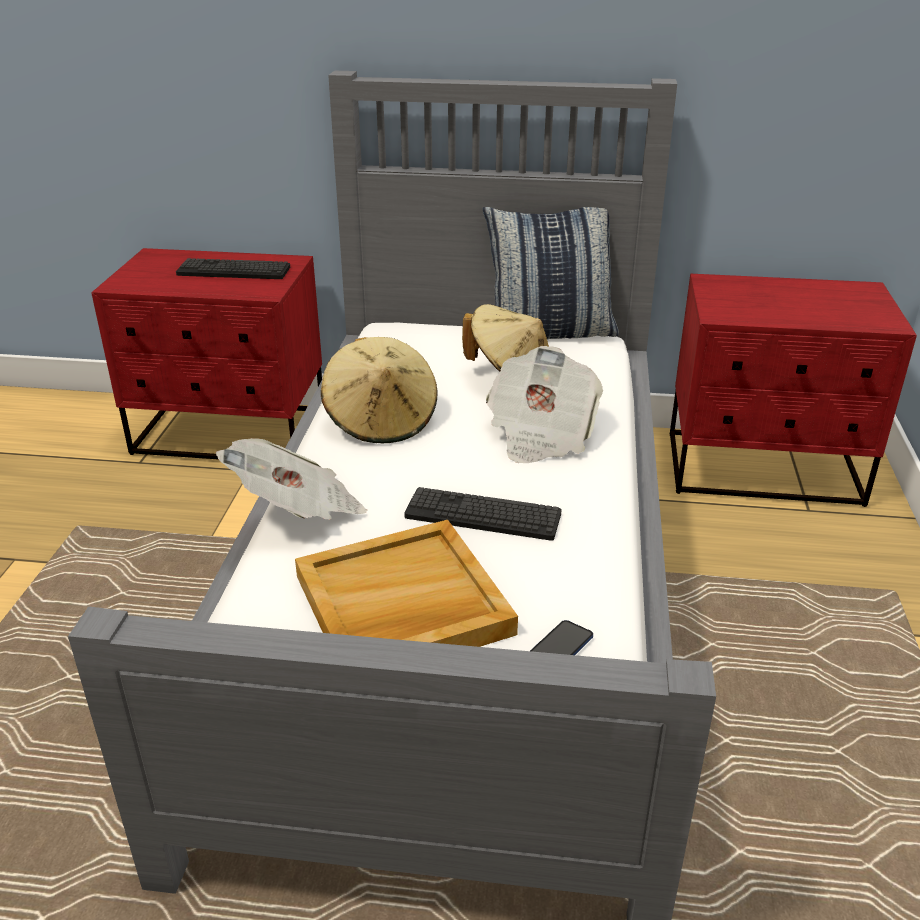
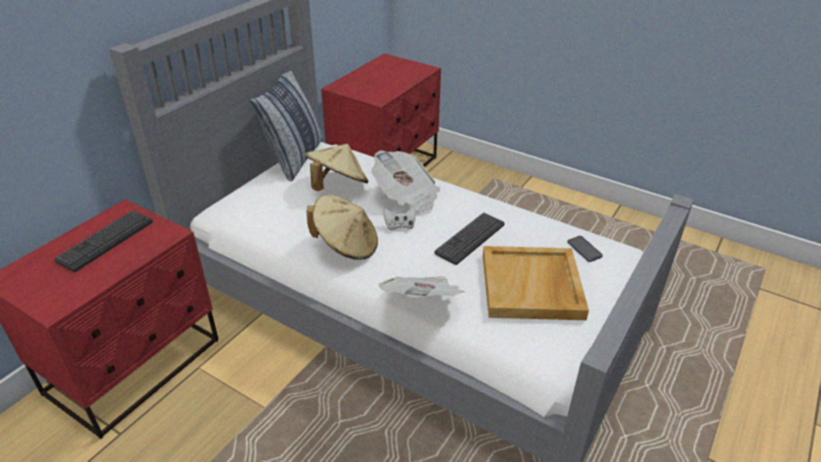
camera: 65 degrees left, 5 degrees up
none -> white game controller [383,207,416,230]

